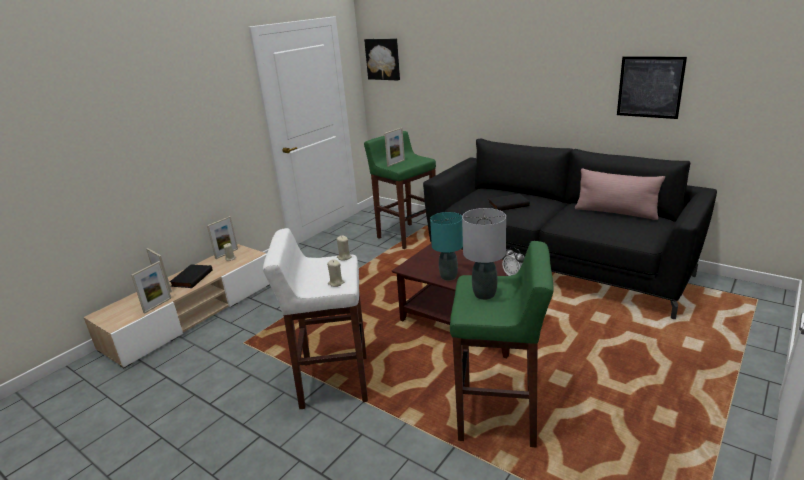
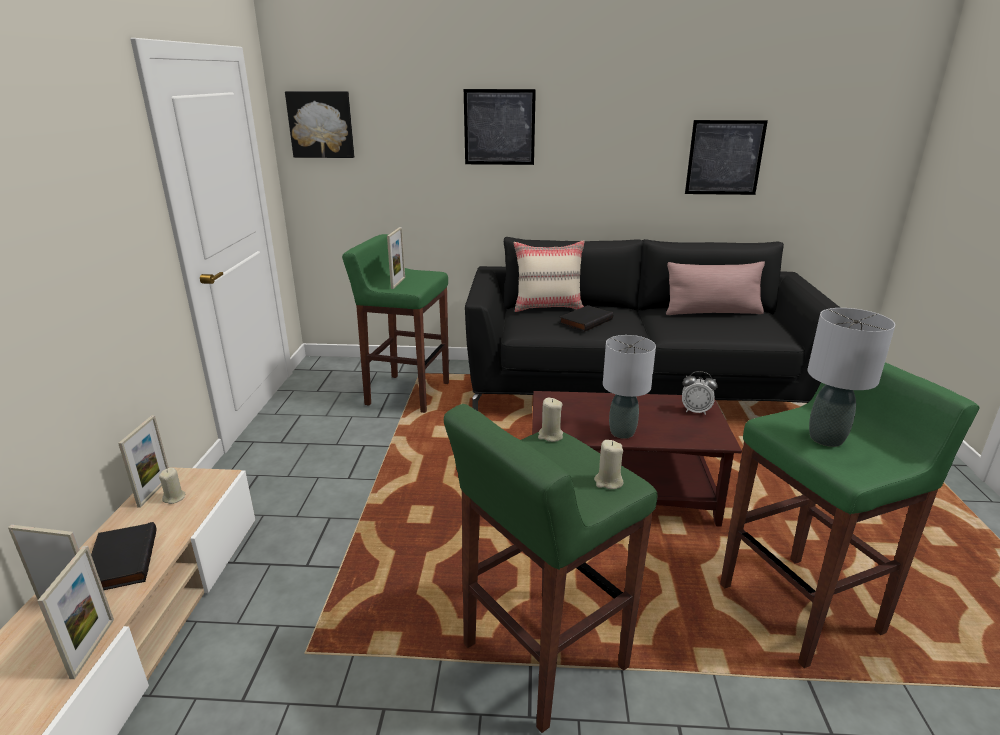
camera: 35 degrees left, 0 degrees up
white stool [263,228,368,409] -> green stool [444,404,658,733]
turquoise table lamp [430,212,463,281] -> grey table lamp [603,335,656,439]
none -> picture [464,89,536,165]
none -> beige pillow [514,240,585,312]

